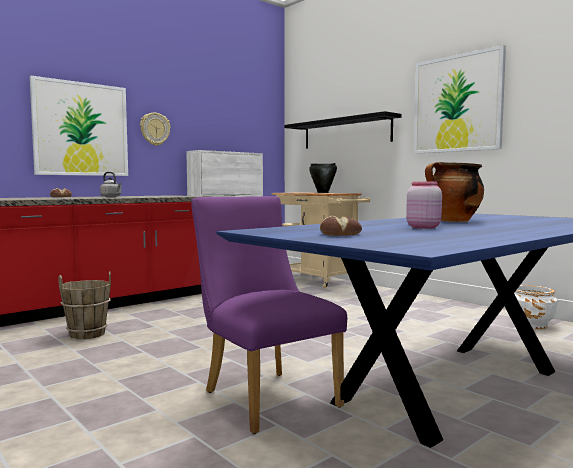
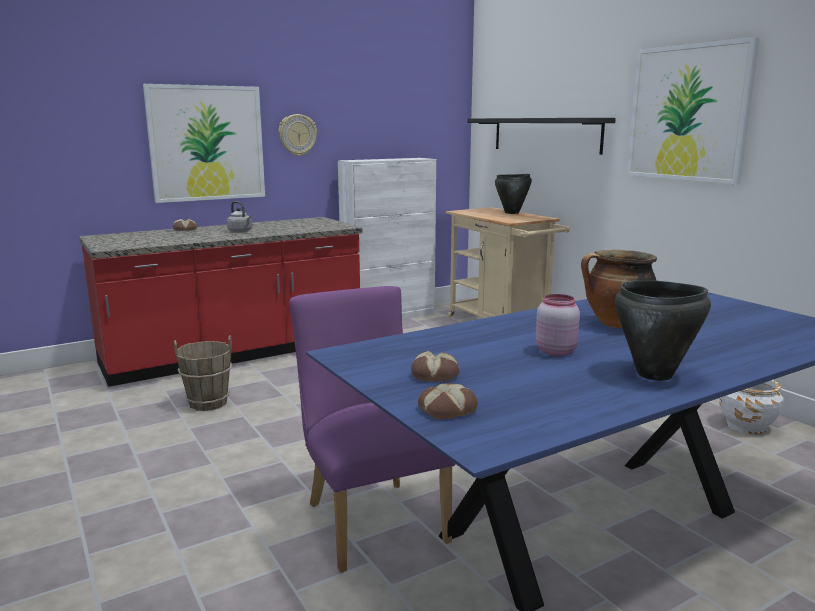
camera: 10 degrees right, 10 degrees up
none -> bread [418,383,478,419]
none -> black cooking pot [615,280,711,381]

